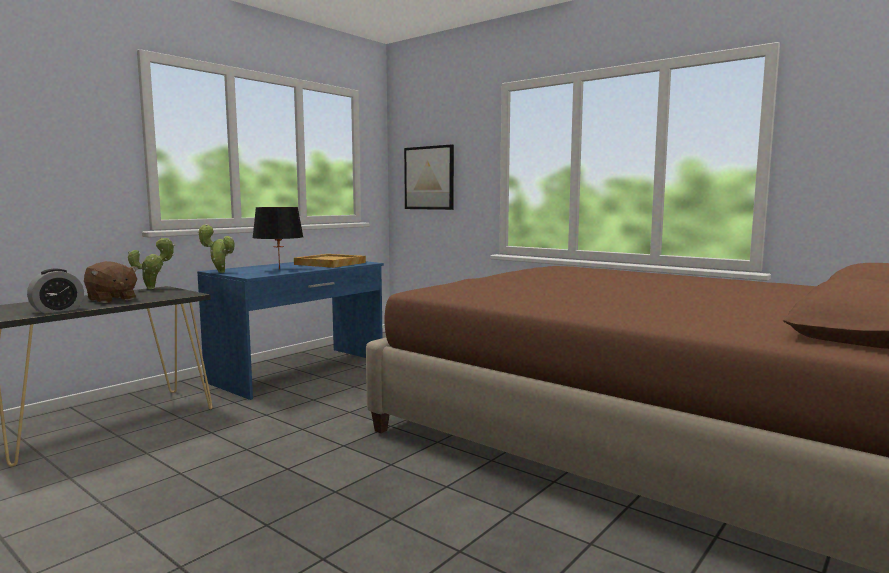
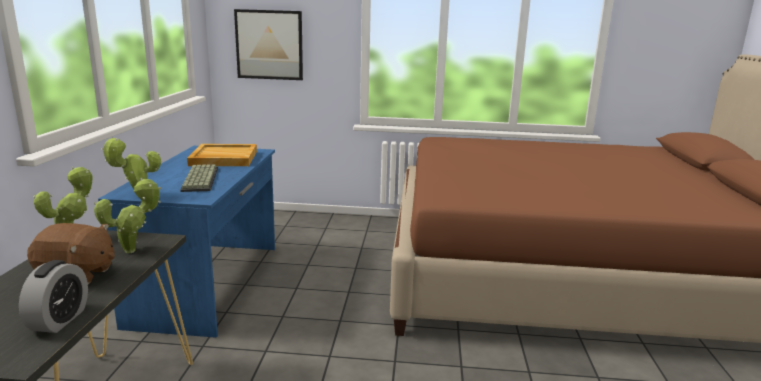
camera: 35 degrees left, 10 degrees up
black table lamp [252,207,304,270] -> keyboard [180,164,218,192]
none -> potted plant [94,178,162,253]

